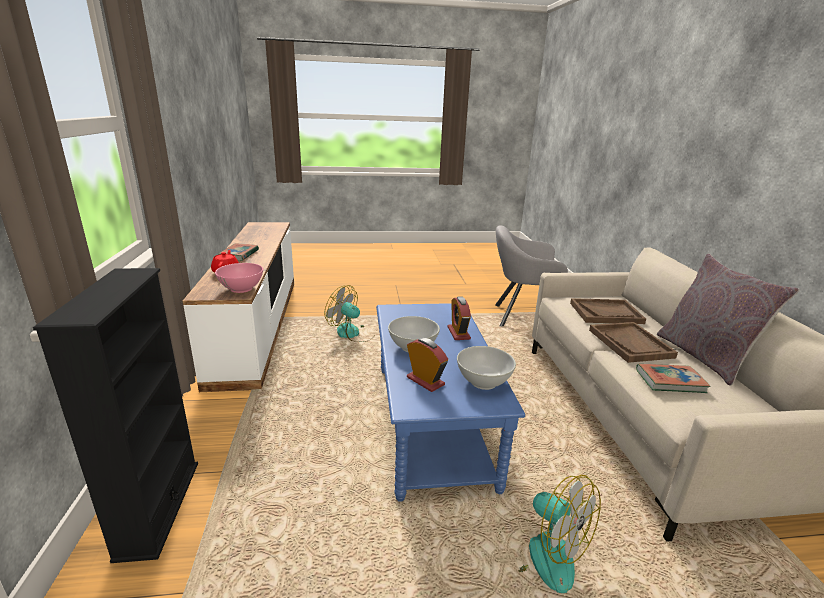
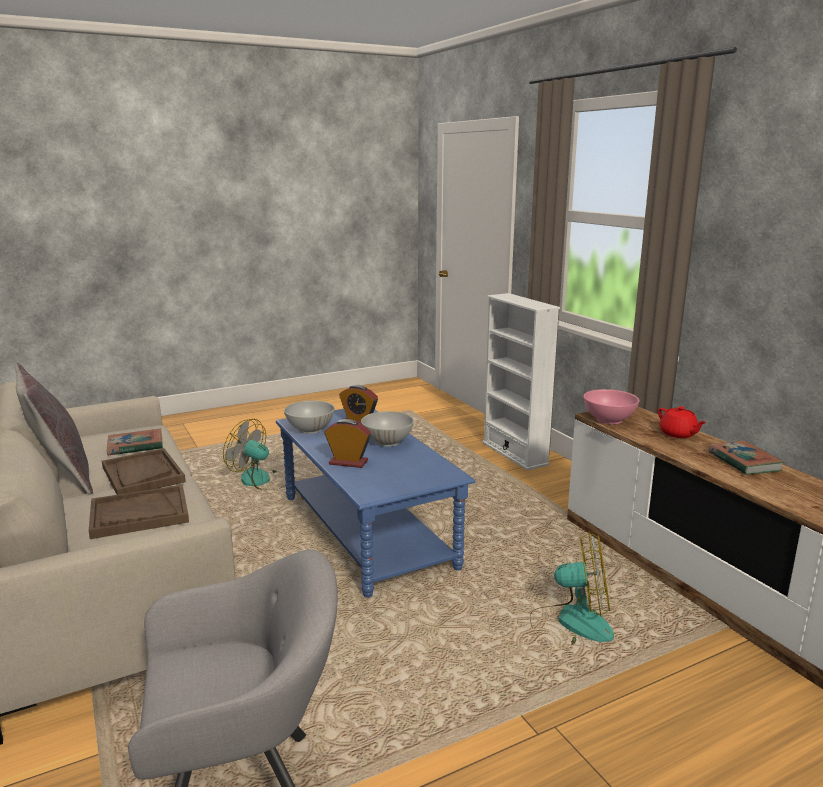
camera: 160 degrees right, 5 degrees down
black bookcase [33,268,198,563] -> white bookcase [482,293,560,471]
alarm clock [447,296,471,340] -> alarm clock turned 45 degrees counterclockwise [324,419,371,468]

